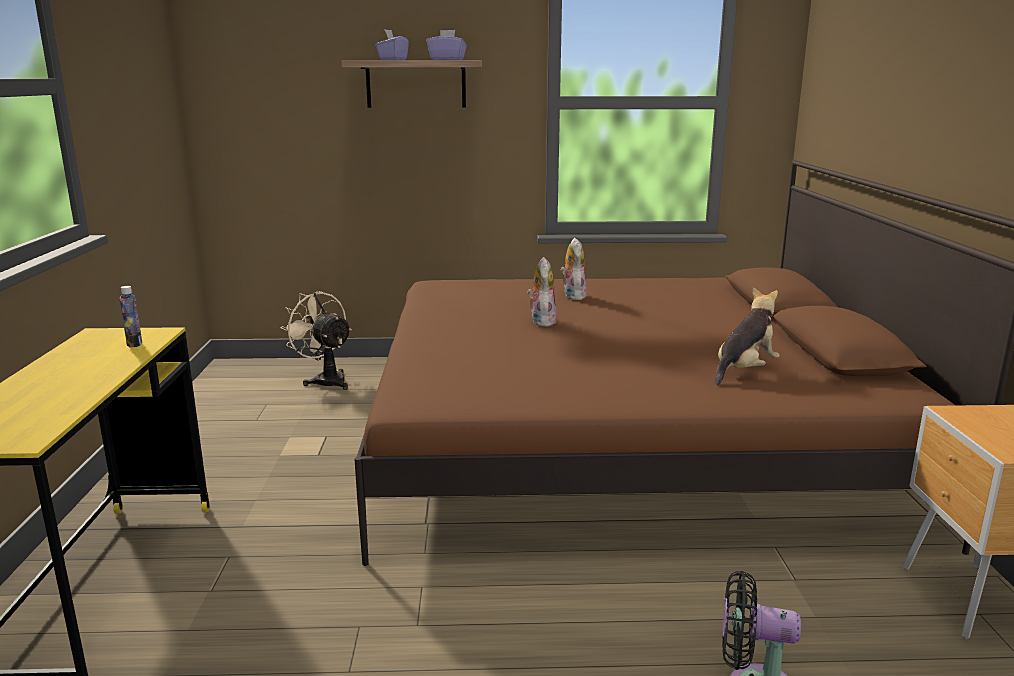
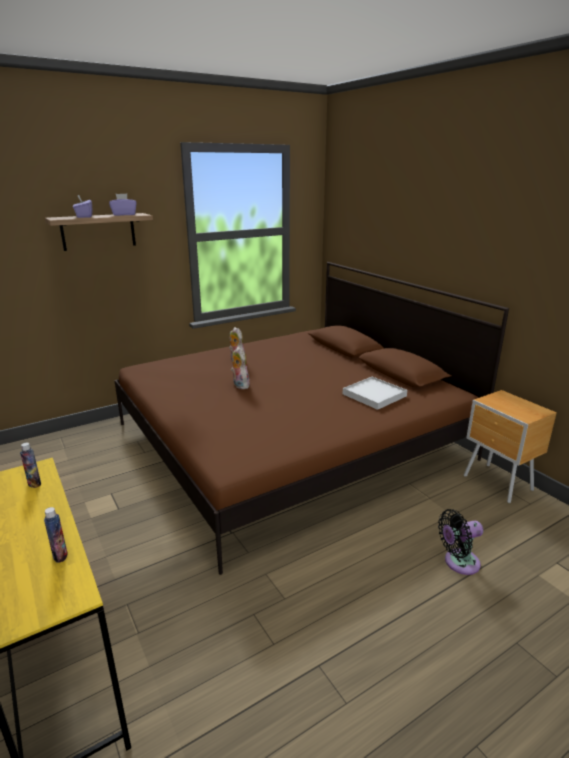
camera: 30 degrees left, 5 degrees up
beige fan [280,291,352,390] -> none
plush toy [715,287,780,385] -> white tray [343,377,407,410]
none -> bottle [44,507,68,563]

